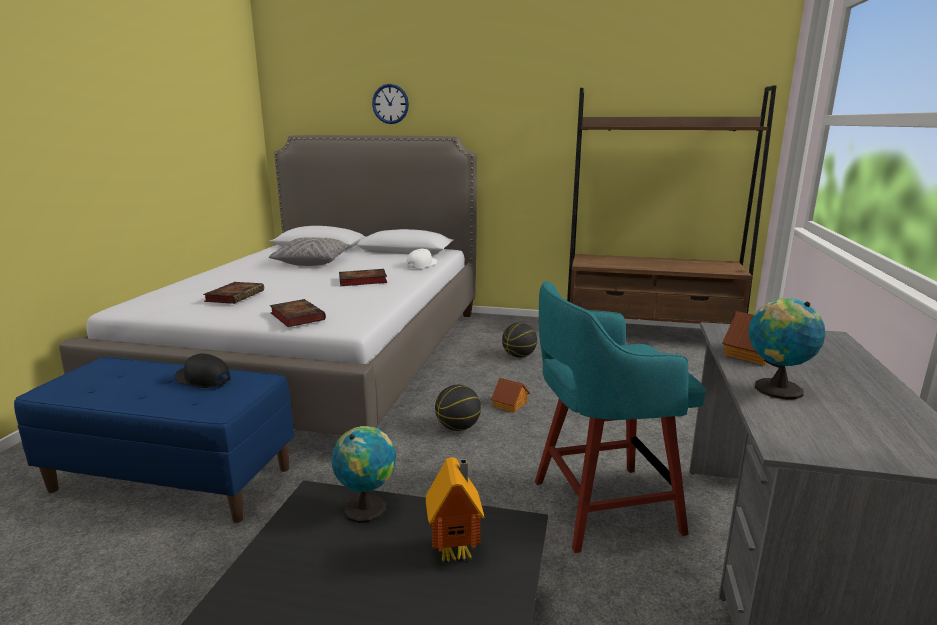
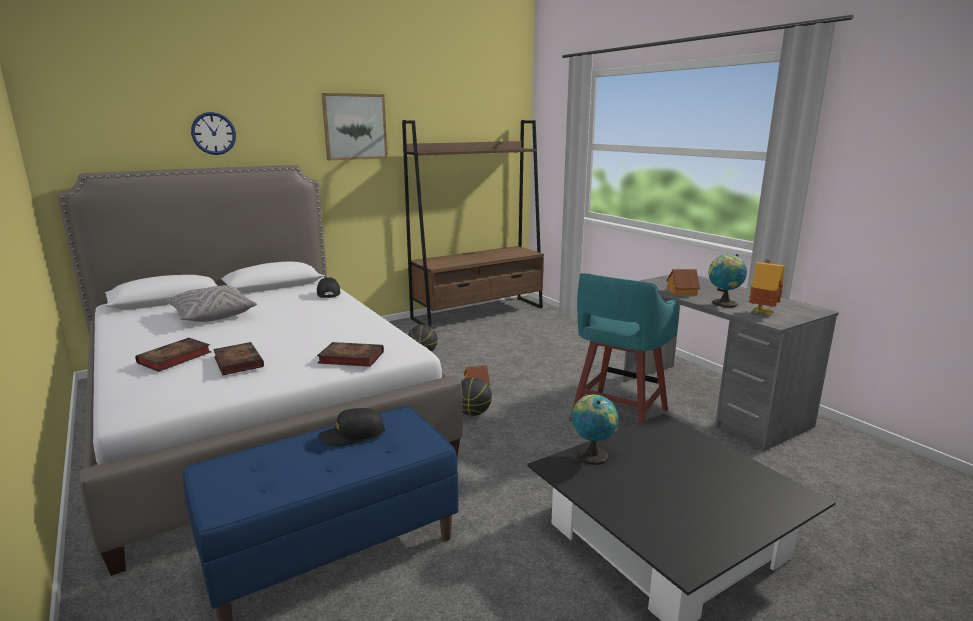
camera: 45 degrees left, 0 degrees up
book [339,269,387,286] -> book moved to [135,338,211,372]
white cap [406,249,437,269] -> black cap [317,277,340,298]
toy house [426,457,485,562] -> toy house moved to [749,259,785,315]
none -> picture [322,93,388,160]

